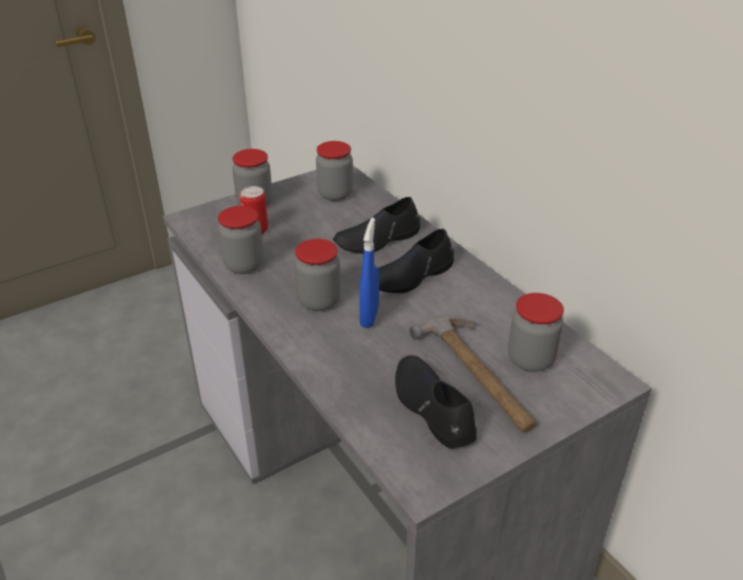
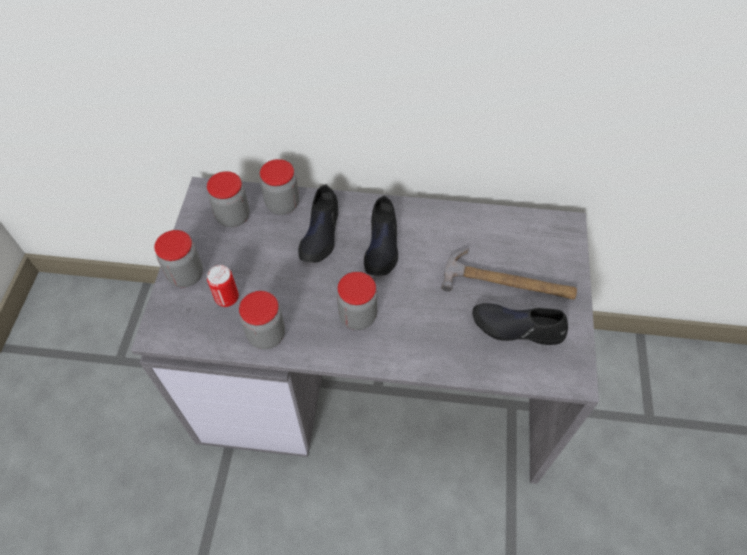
camera: 50 degrees left, 20 degrees up
blue spray bottle [359,218,379,328] -> none
jar [508,293,564,372] -> jar moved to [260,159,299,215]

